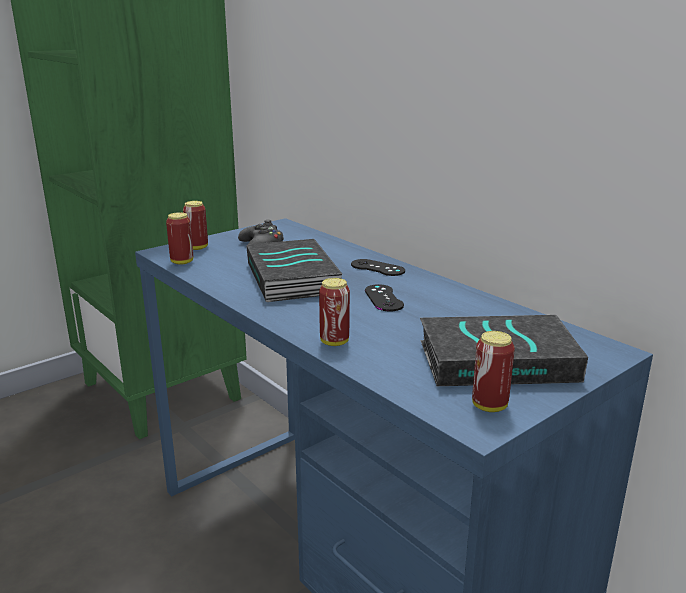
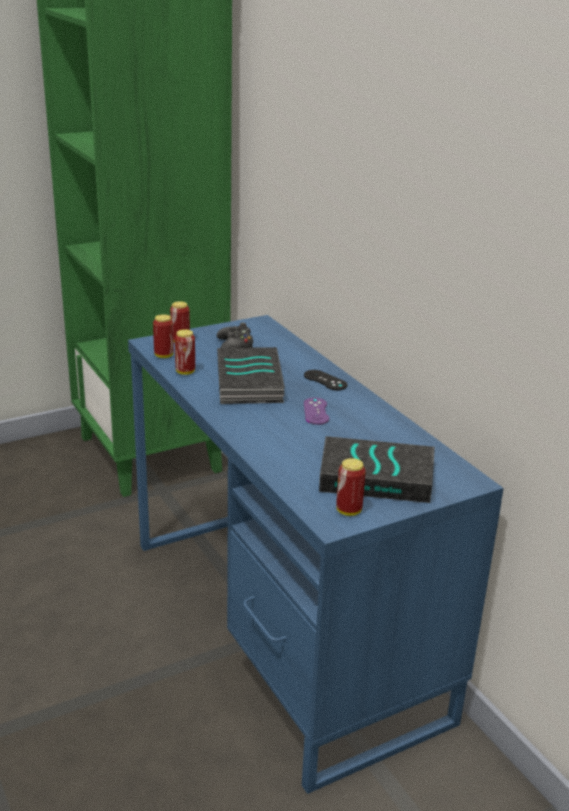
camera: 10 degrees right, 5 degrees up
can [319,278,350,346] -> can moved to [175,329,195,375]
black game controller [365,284,404,312] -> purple game controller [304,398,329,425]

